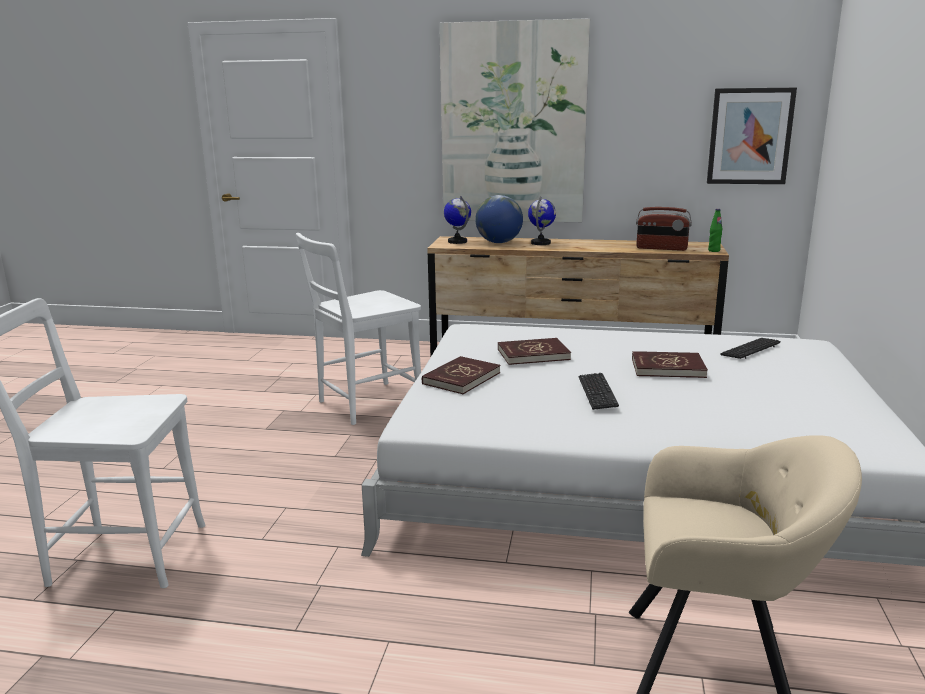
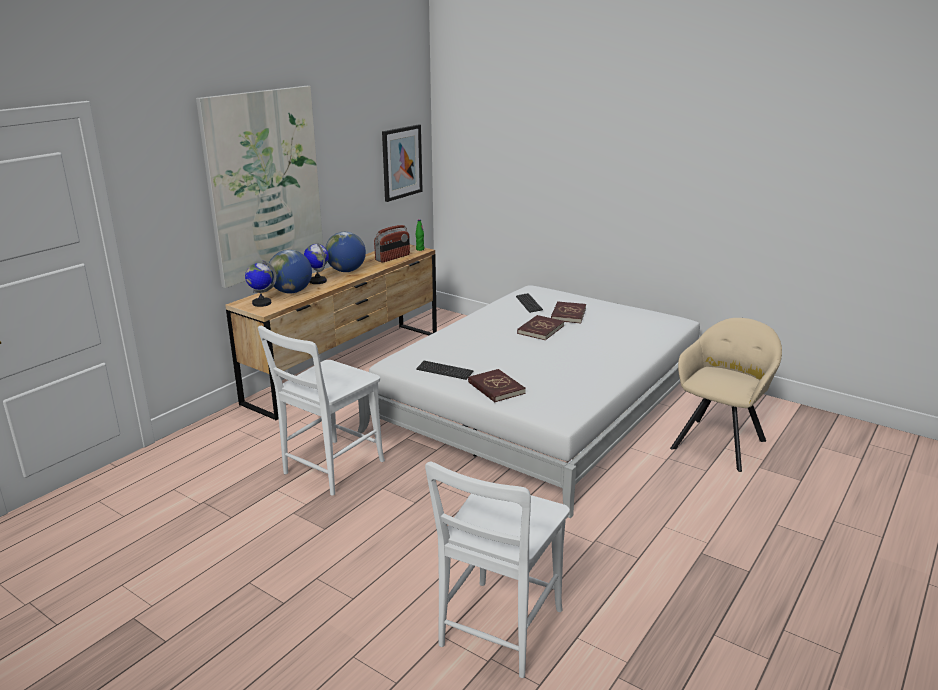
camera: 65 degrees left, 5 degrees up
white chair [296,233,421,425] -> white chair turned 45 degrees clockwise [258,326,385,496]
red book [498,338,571,365] -> red book moved to [551,302,586,323]
keyboard [579,373,619,410] -> keyboard moved to [416,361,474,380]
none -> globe [325,232,366,272]

